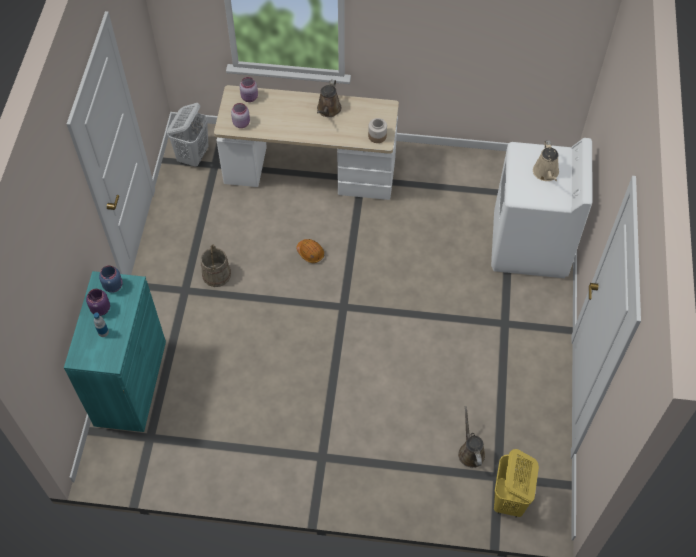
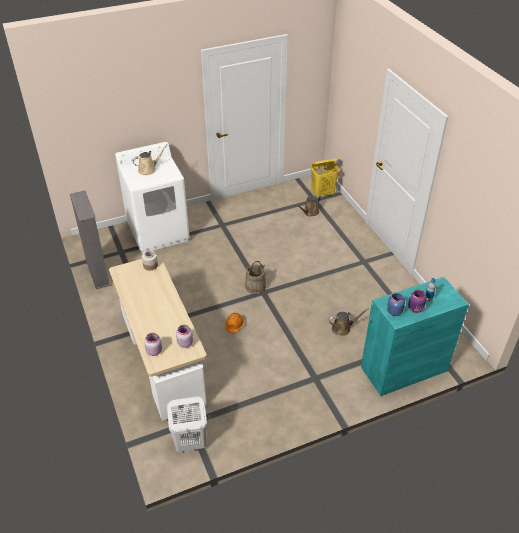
camera: 120 degrees left, 15 degrees down
beige bucket [201,244,231,287] -> beige bucket moved to [245,261,266,294]
brown watering can [317,79,342,117] -> brown watering can moved to [329,308,369,336]
none -> grey bookcase [70,190,111,289]

